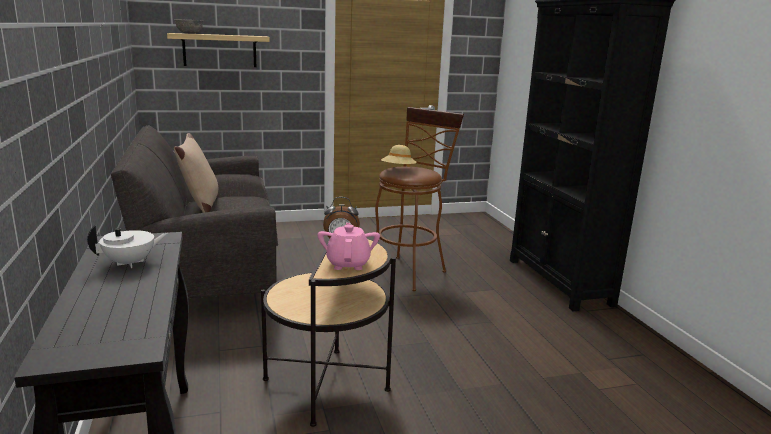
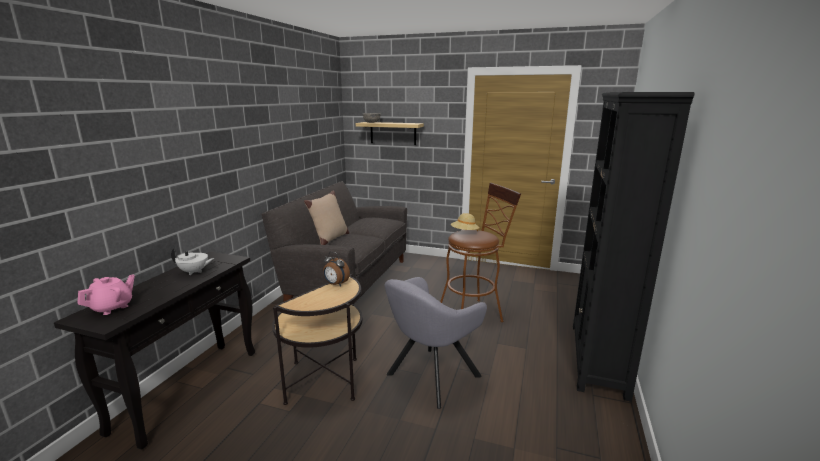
camera: 35 degrees right, 0 degrees up
pink teapot [318,223,380,270] -> pink teapot moved to [77,275,135,315]
none -> grey armchair [385,277,487,409]

